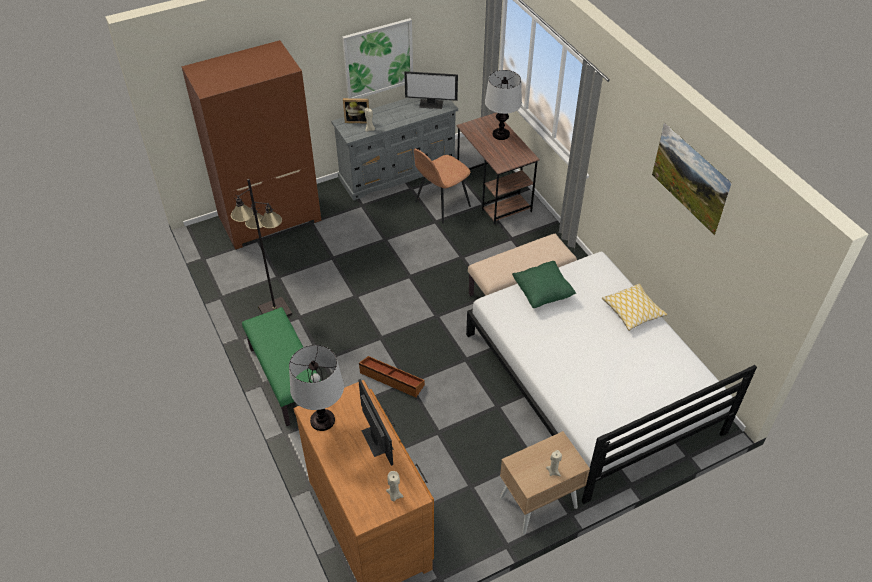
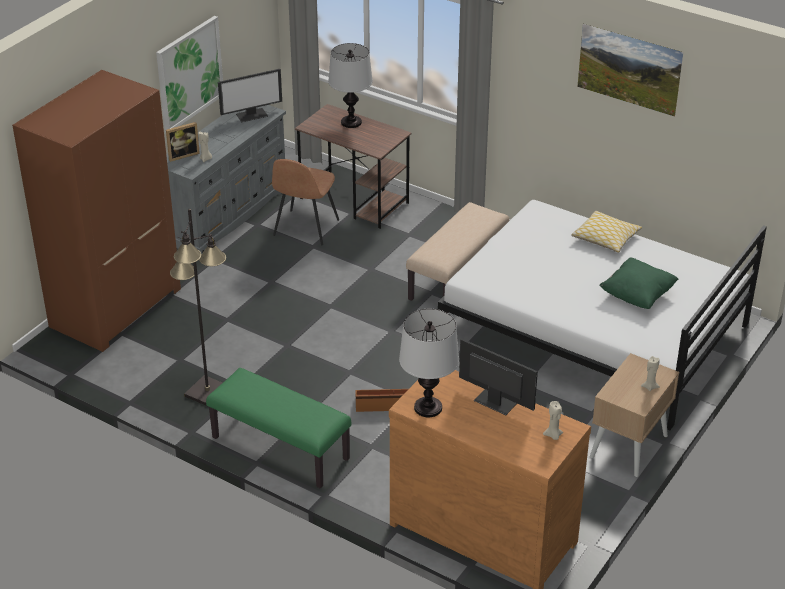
camera: 30 degrees left, 10 degrees down
green pillow [512,261,576,308] -> green pillow moved to [599,257,678,309]

